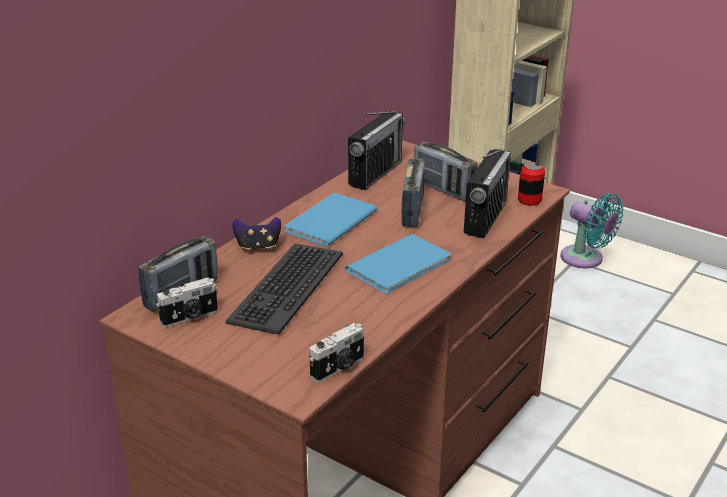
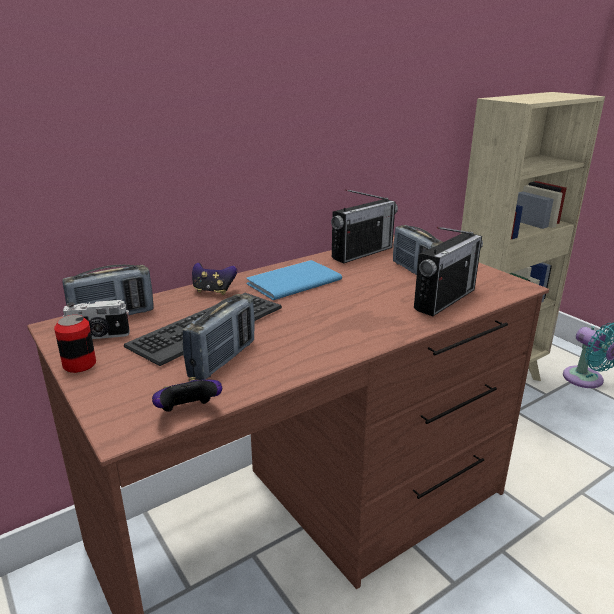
camera: 20 degrees right, 5 degrees down
camera [309,323,364,383] -> game controller [152,377,222,412]
blue book [345,234,451,294] -> none
radio [401,158,425,227] -> radio moved to [182,294,255,380]
can [518,162,545,206] -> can moved to [54,315,96,373]

